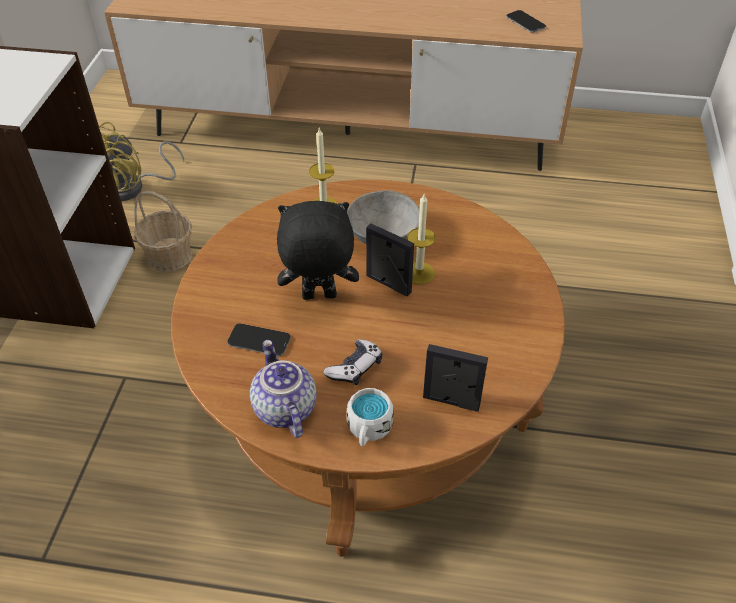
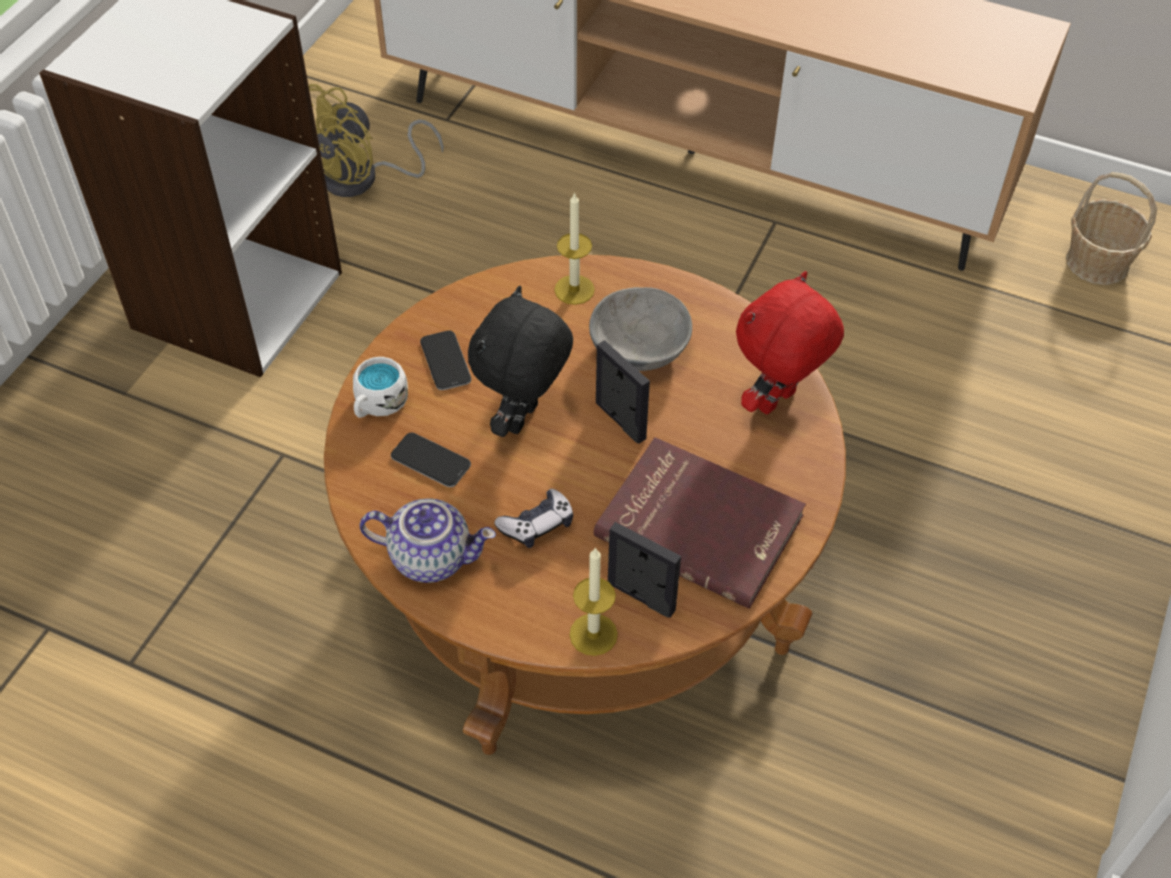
camera: 15 degrees right, 5 degrees up
basket [134,191,192,272] -> basket moved to [1066,172,1157,285]
teapot [250,340,317,438] -> teapot turned 105 degrees clockwise [360,499,496,583]
black plush toy [277,201,359,300] -> black plush toy turned 75 degrees counterclockwise [468,286,573,437]
white mug [347,388,394,446] -> white mug moved to [353,357,408,418]
candle [407,194,436,285] -> candle moved to [569,547,618,656]
phone [506,10,546,33] -> phone moved to [420,331,471,390]
none -> red book [594,437,806,609]
none -> red plush toy [736,271,844,414]

